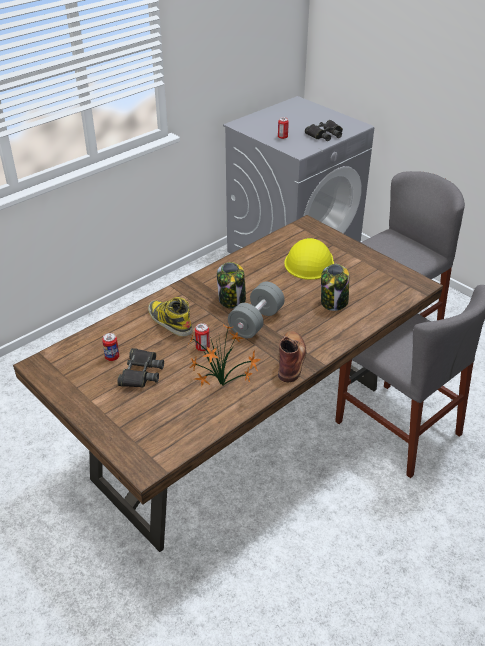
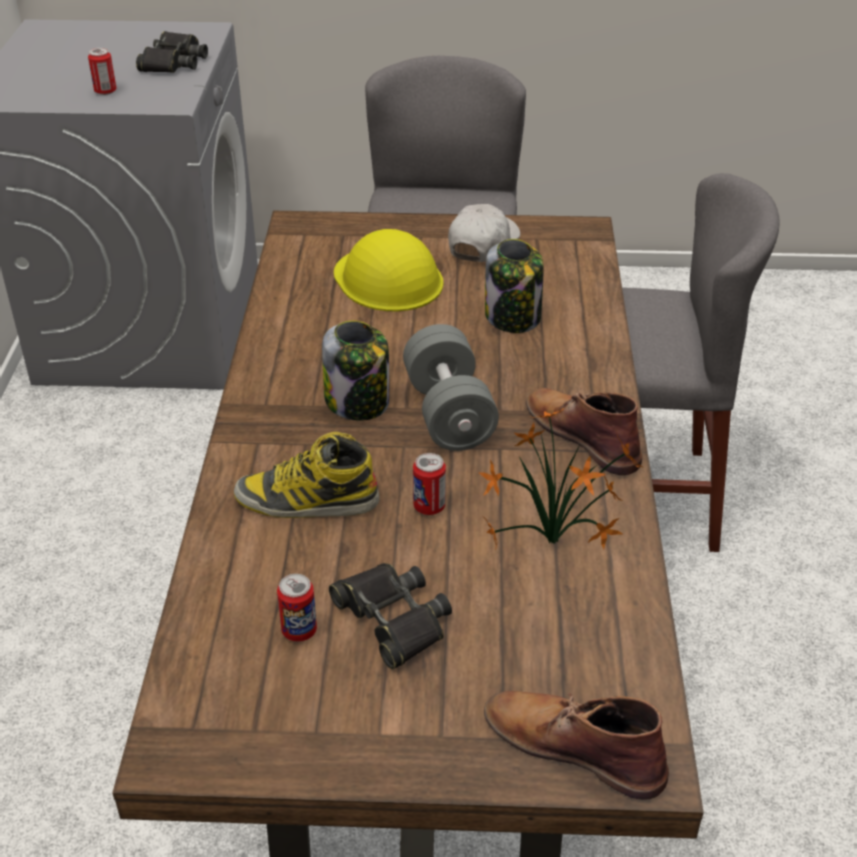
camera: 45 degrees left, 0 degrees up
none -> white cap [448,204,520,262]
none -> brown boot [484,691,669,800]

